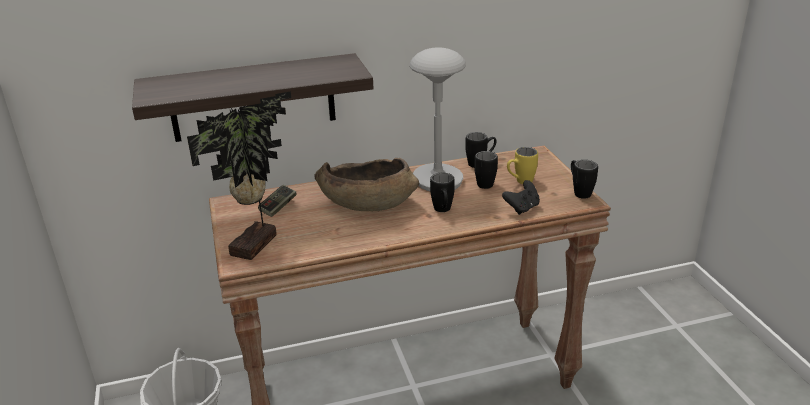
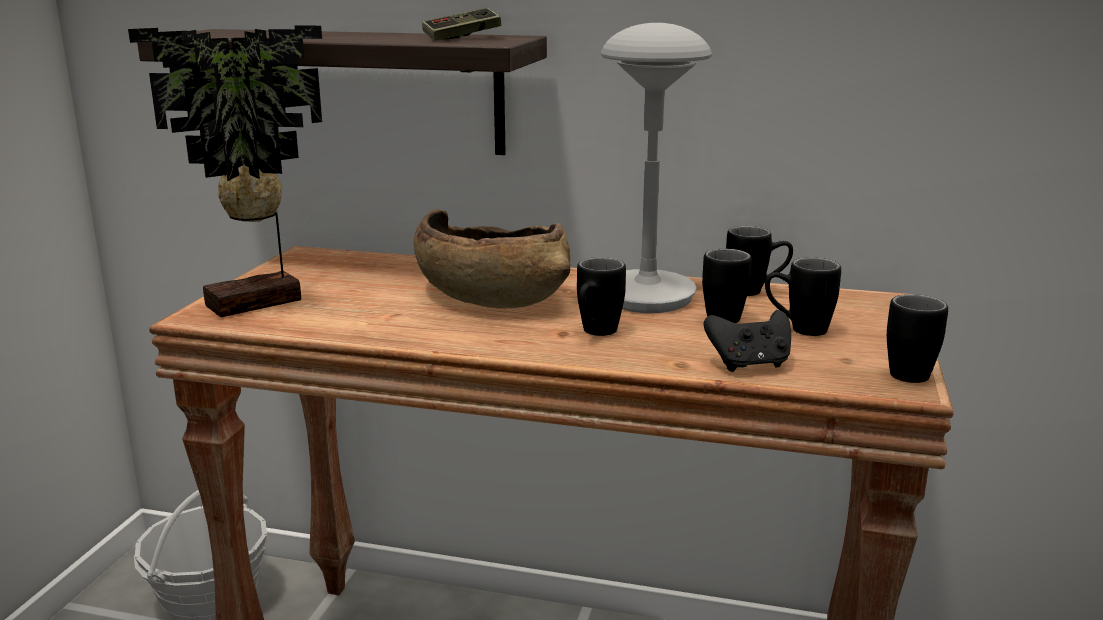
camera: 30 degrees right, 10 degrees down
game controller [258,185,296,217] -> game controller moved to [422,8,501,41]
yellow mug [507,147,538,184] -> black mug [765,257,841,336]

